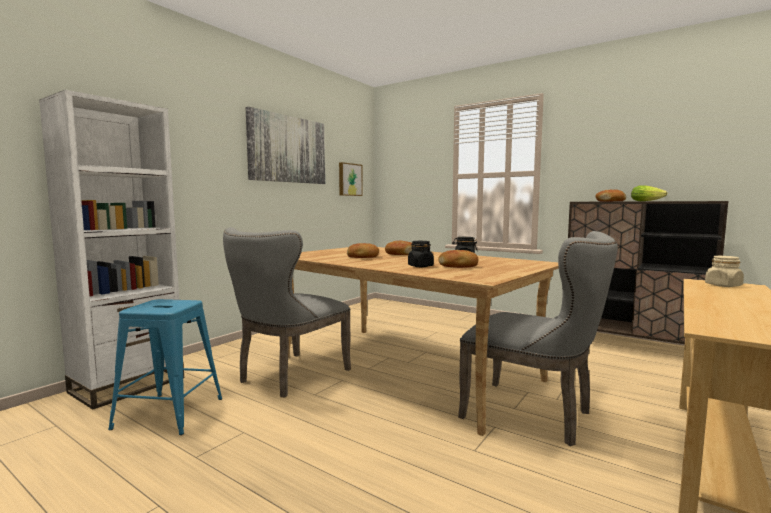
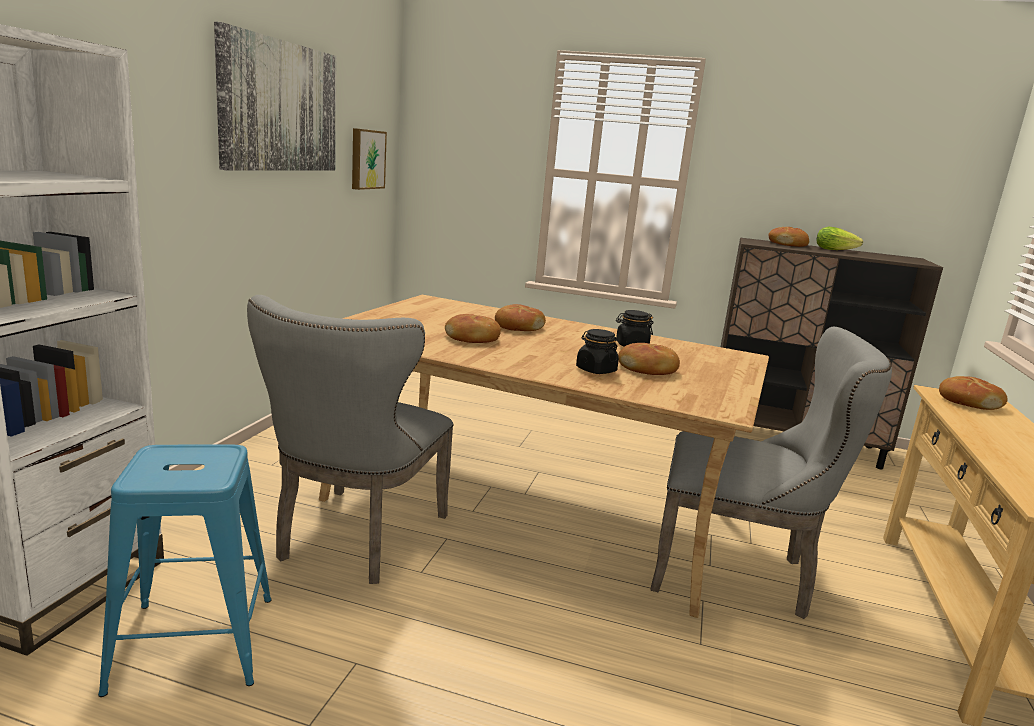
camera: 20 degrees left, 10 degrees up
beige jar [705,256,744,287] -> bread [939,376,1008,410]

